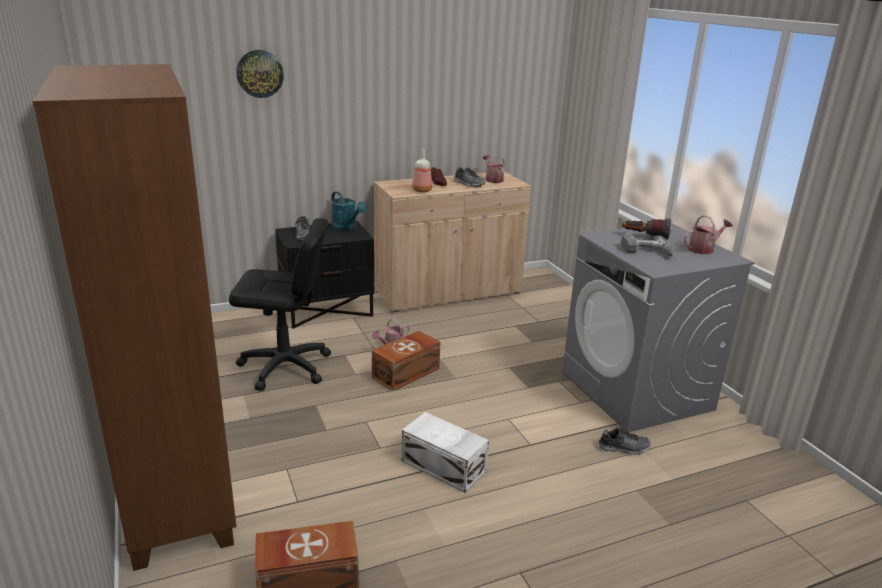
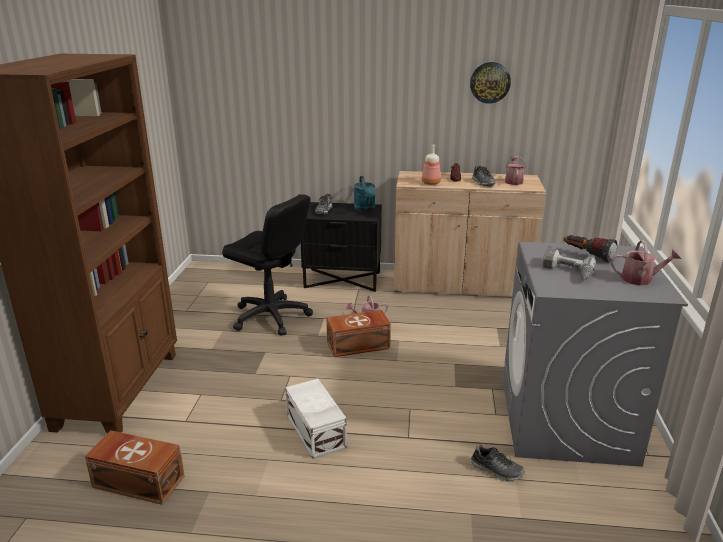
camera: 30 degrees right, 0 degrees up
wall clock [236,50,284,98] -> wall clock moved to [470,62,511,104]

